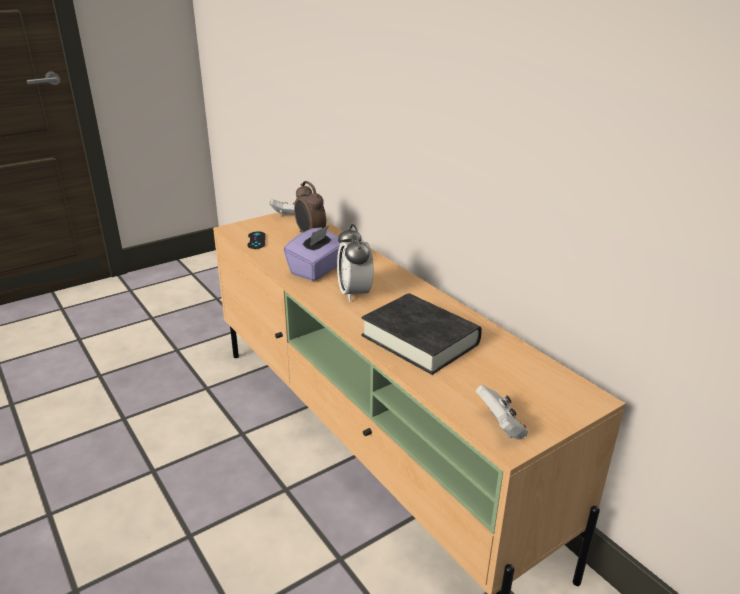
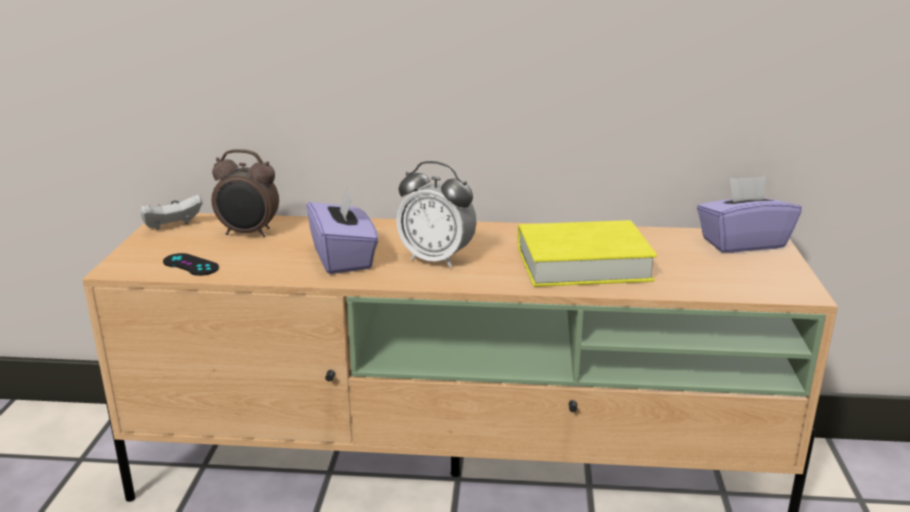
camera: 50 degrees left, 5 degrees down
black book [361,293,482,375] -> yellow book [517,220,657,287]
white game controller [476,385,528,440] -> none
none -> purple tissue box [697,176,802,253]

